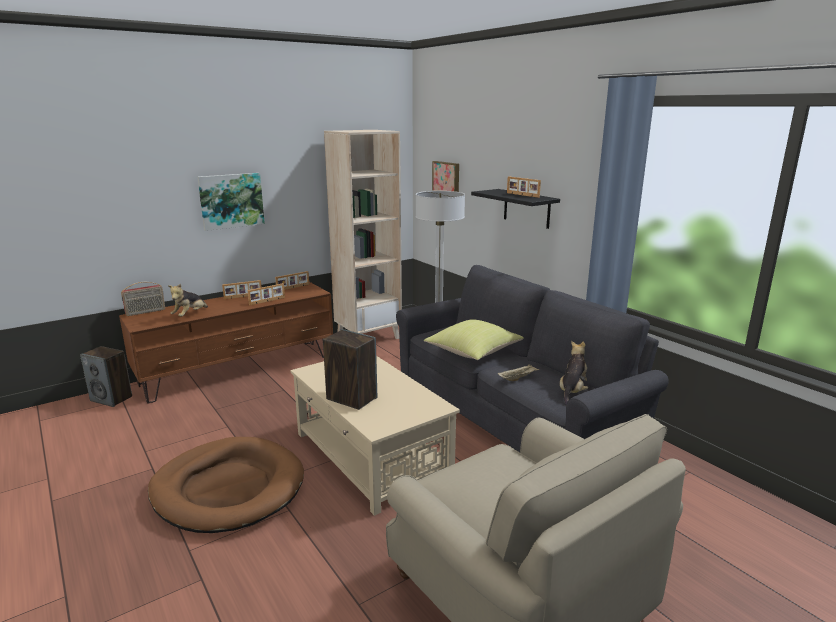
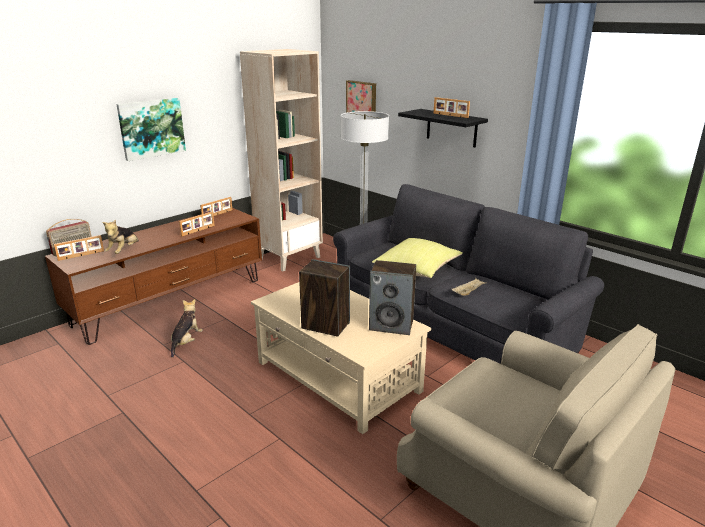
camera: 10 degrees left, 5 degrees up
speaker [80,346,132,407] -> speaker moved to [369,260,416,335]
brown dog bed [148,437,304,533] -> none
picture frame [222,280,262,299] -> picture frame moved to [54,235,104,261]
plush toy [560,341,588,405] -> plush toy moved to [171,299,203,358]

